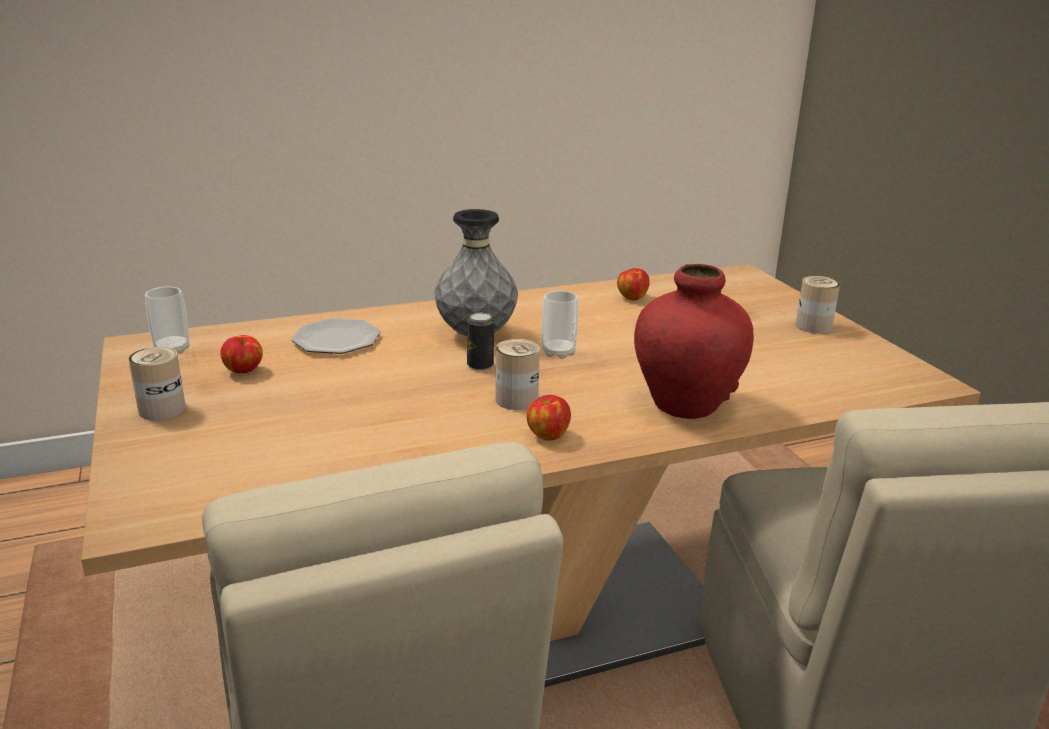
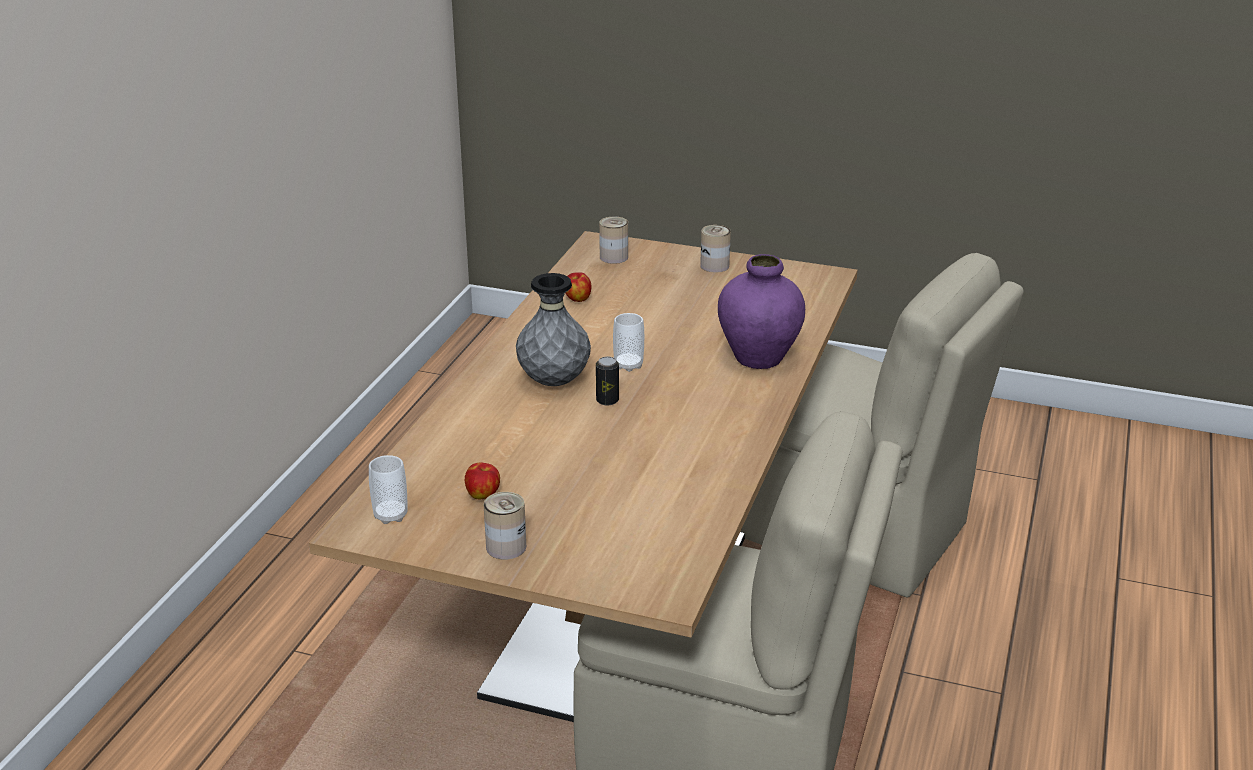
camera: 50 degrees left, 5 degrees up
plate [291,318,381,354] -> none
can [495,339,540,410] -> can moved to [599,217,628,264]
apple [526,395,571,440] -> none
red vase [634,263,754,419] -> purple vase [718,254,805,369]

